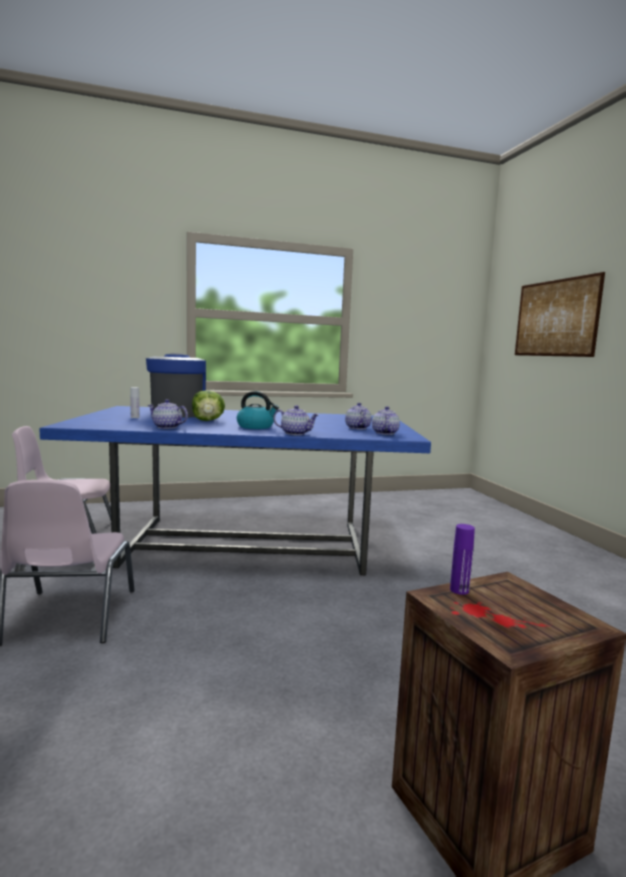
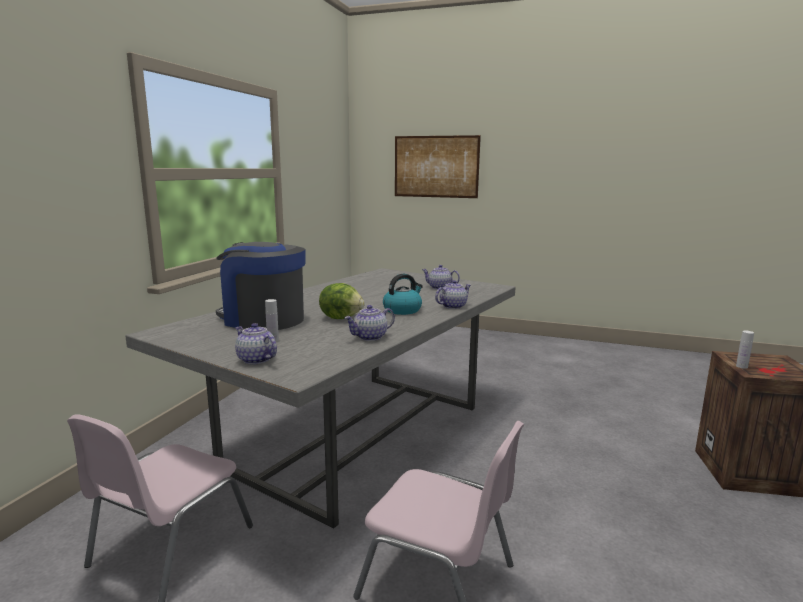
camera: 55 degrees left, 5 degrees up
blue dining table [39,406,431,575] -> grey dining table [125,268,516,528]
teapot [372,406,400,435] -> teapot moved to [235,323,277,364]
purple bottle [450,524,475,595] -> white bottle [736,331,754,369]

